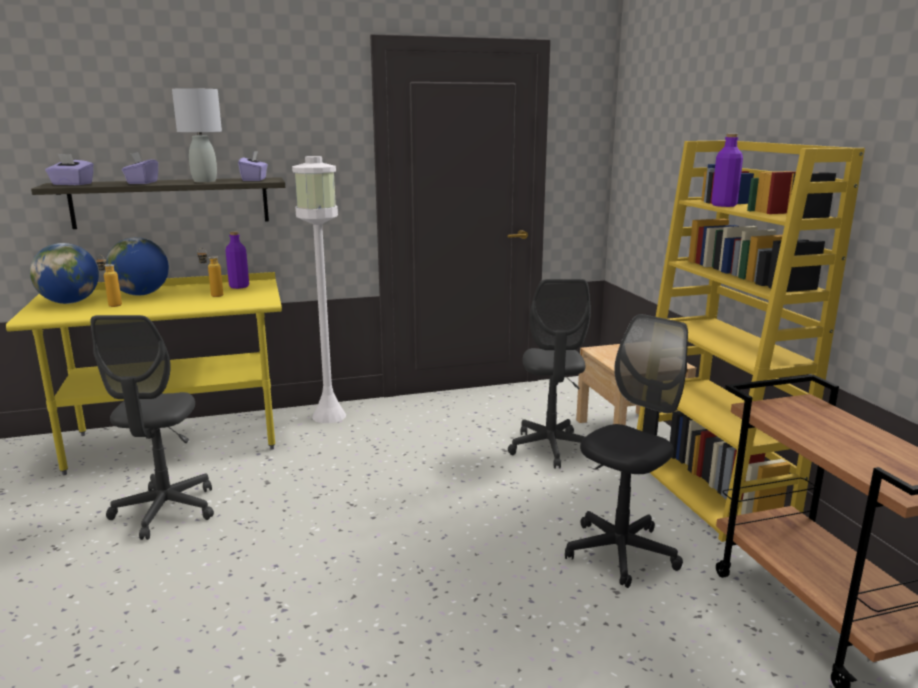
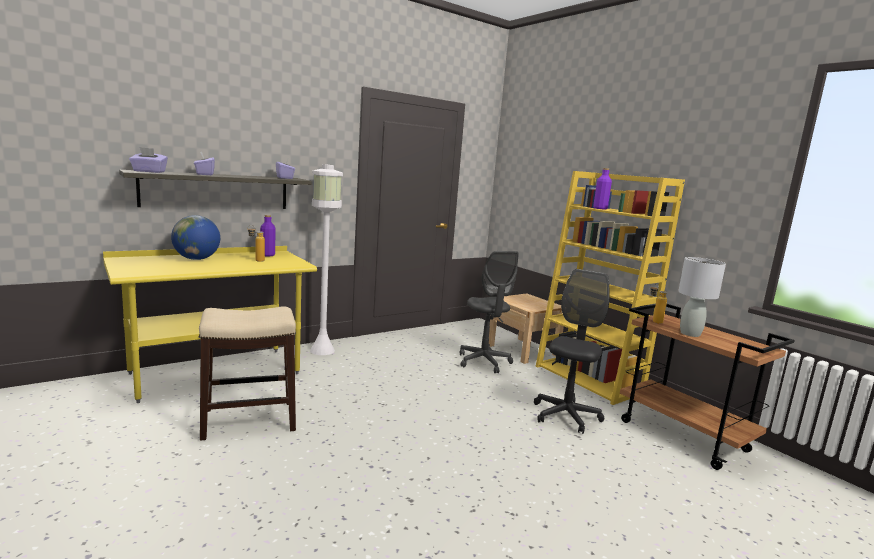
camera: 20 degrees left, 5 degrees down
globe [30,243,99,304] -> none
grey office chair [90,315,214,540] -> stool [199,306,296,440]
bottle [96,255,122,307] -> bottle moved to [650,284,667,324]
grey table lamp [172,88,222,183] -> grey table lamp moved to [678,257,726,337]

